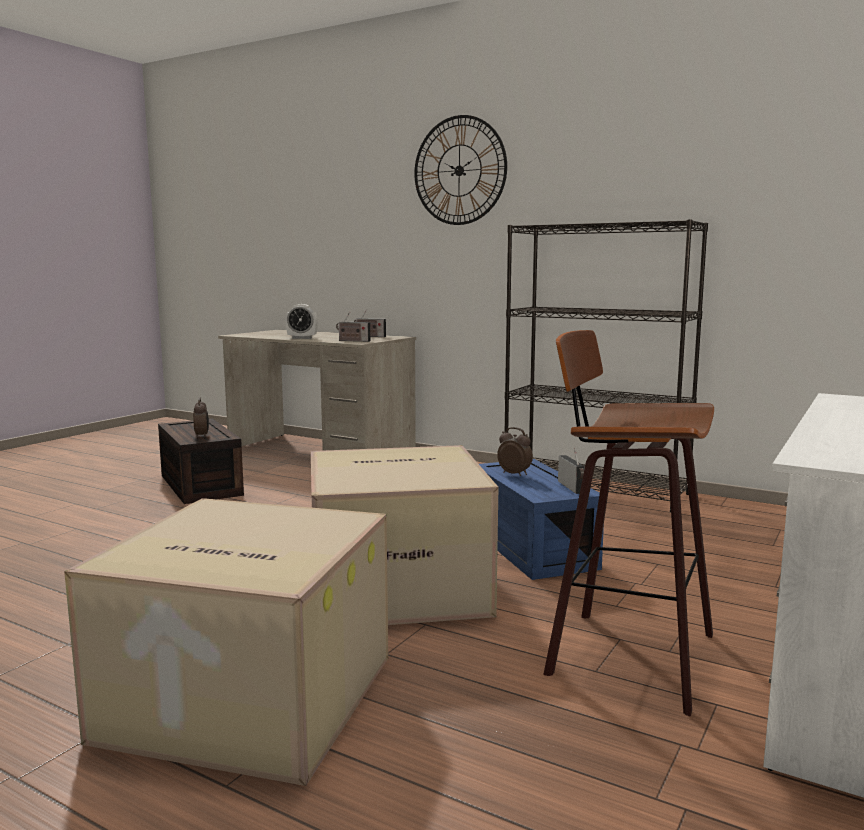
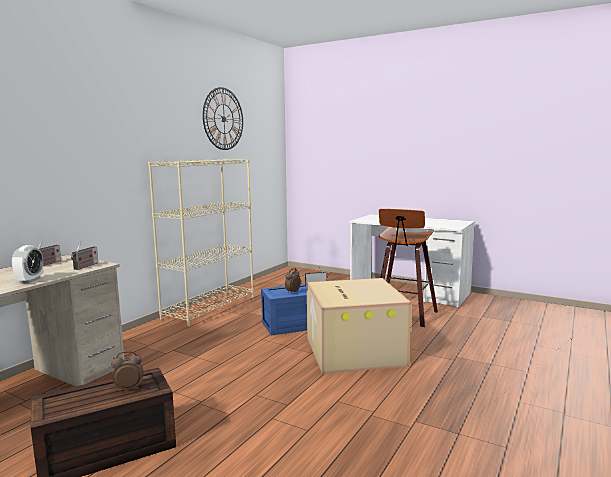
camera: 90 degrees left, 0 degrees up
cardboard box [64,498,388,786] -> none
wall clock [414,115,507,225] -> wall clock moved to [203,87,243,150]
black bookcase [505,219,708,512] -> beige bookcase [148,159,254,327]

